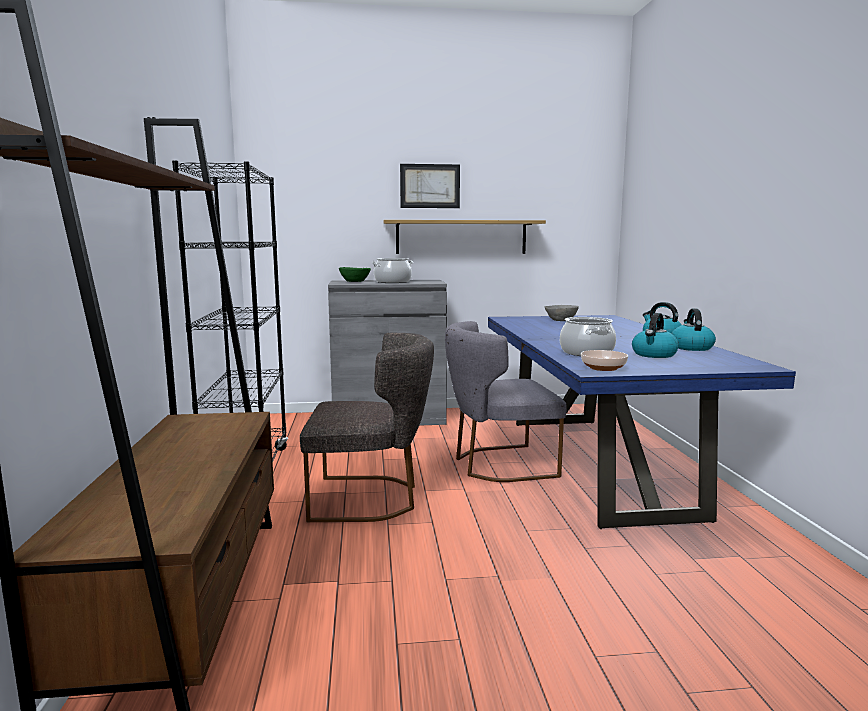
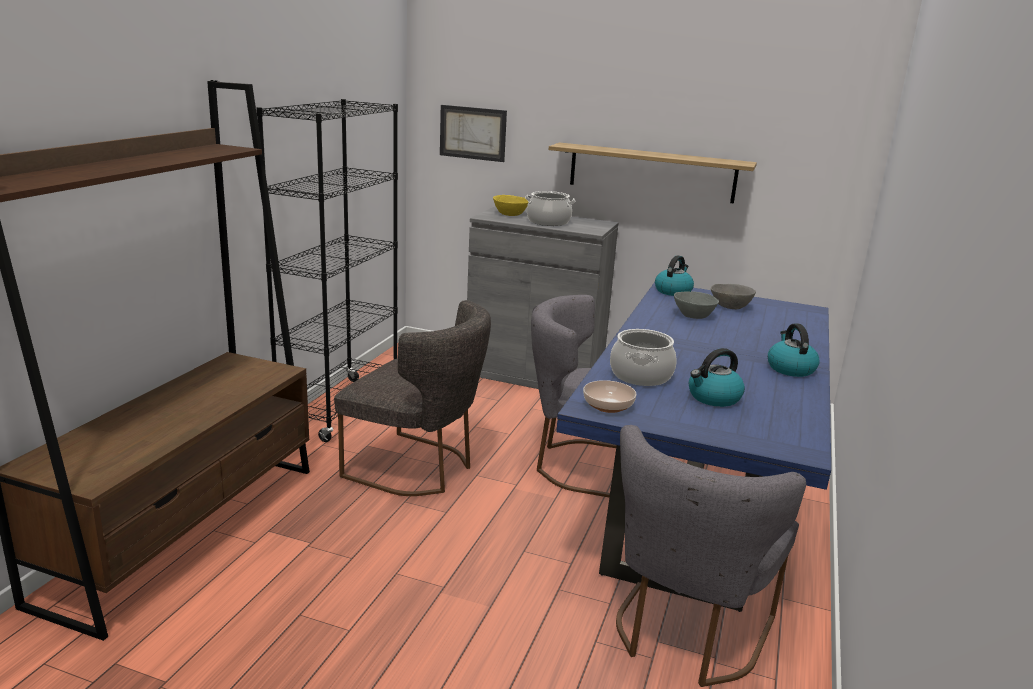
camera: 25 degrees right, 10 degrees up
green bowl [339,267,371,282] -> yellow bowl [493,195,529,216]
picture [400,164,460,208] -> picture moved to [440,105,507,162]
kettle [671,308,716,351] -> kettle moved to [655,255,694,296]
none -> grey chair [616,425,806,687]
none -> grey bowl [674,291,719,319]

